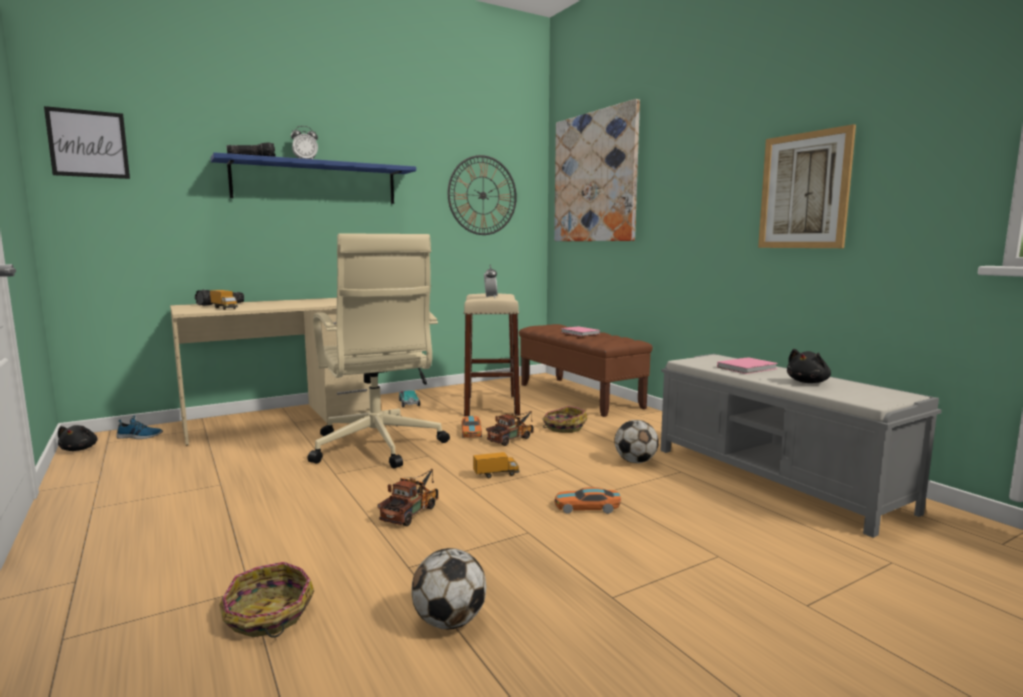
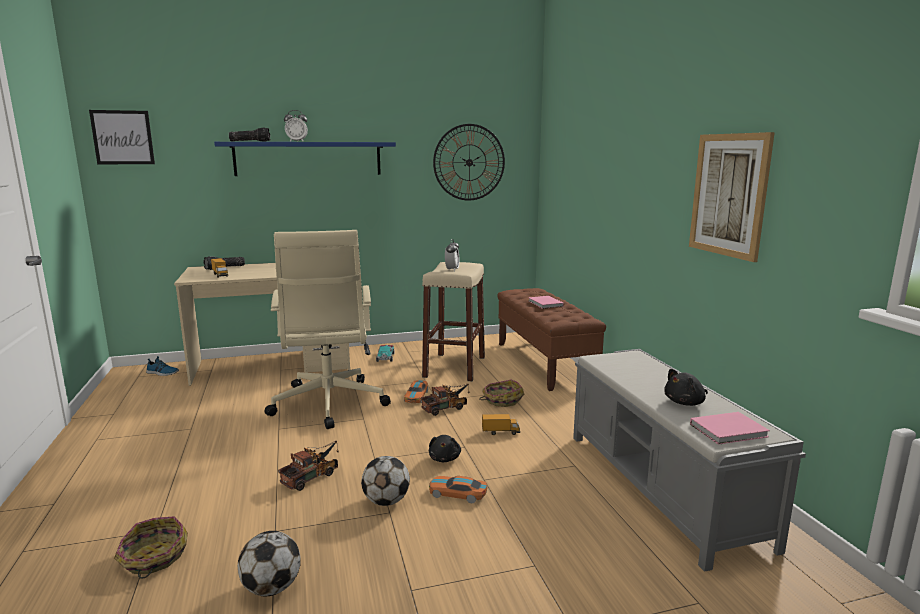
camera: 15 degrees right, 5 degrees up
black plush toy [58,425,97,451] -> black plush toy moved to [429,435,461,462]
toy truck [473,452,519,478] -> toy truck moved to [482,414,520,435]
picture [554,99,640,241] -> none
football [614,420,659,463] -> football moved to [361,456,410,506]
pink book [717,357,778,374] -> pink book moved to [690,412,770,445]

